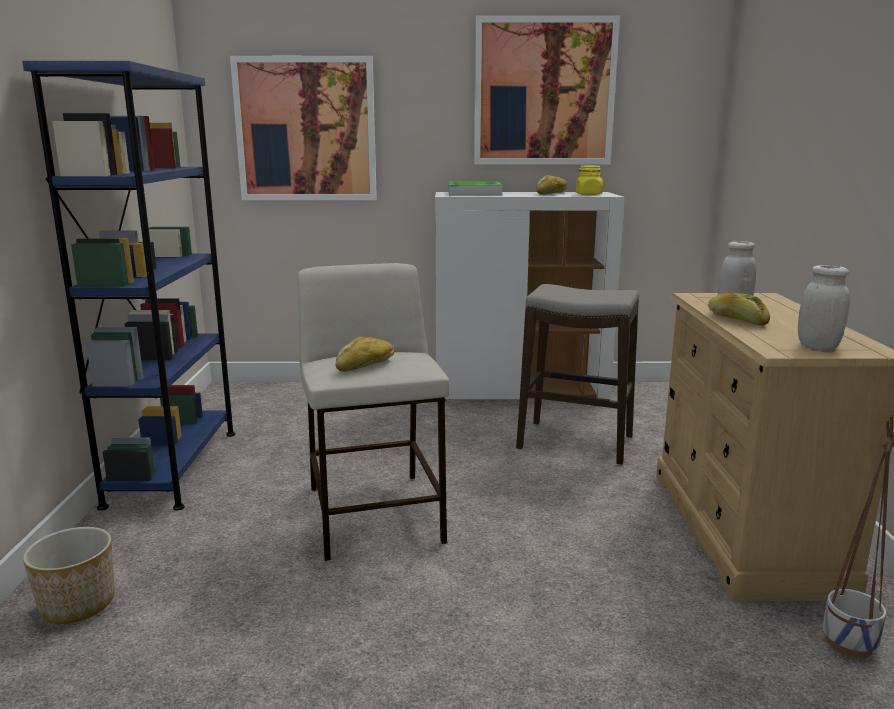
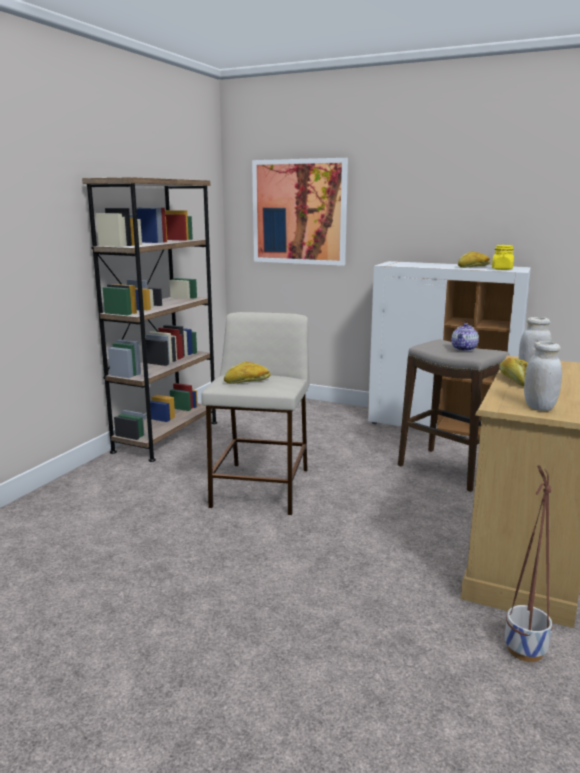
camera: 25 degrees right, 0 degrees up
blue bookcase [22,61,235,511] -> brown bookcase [82,177,217,462]
planter [23,527,115,624] -> none
tray [449,182,502,196] -> none
picture [474,16,620,164] -> none
none -> teapot [451,323,479,351]

